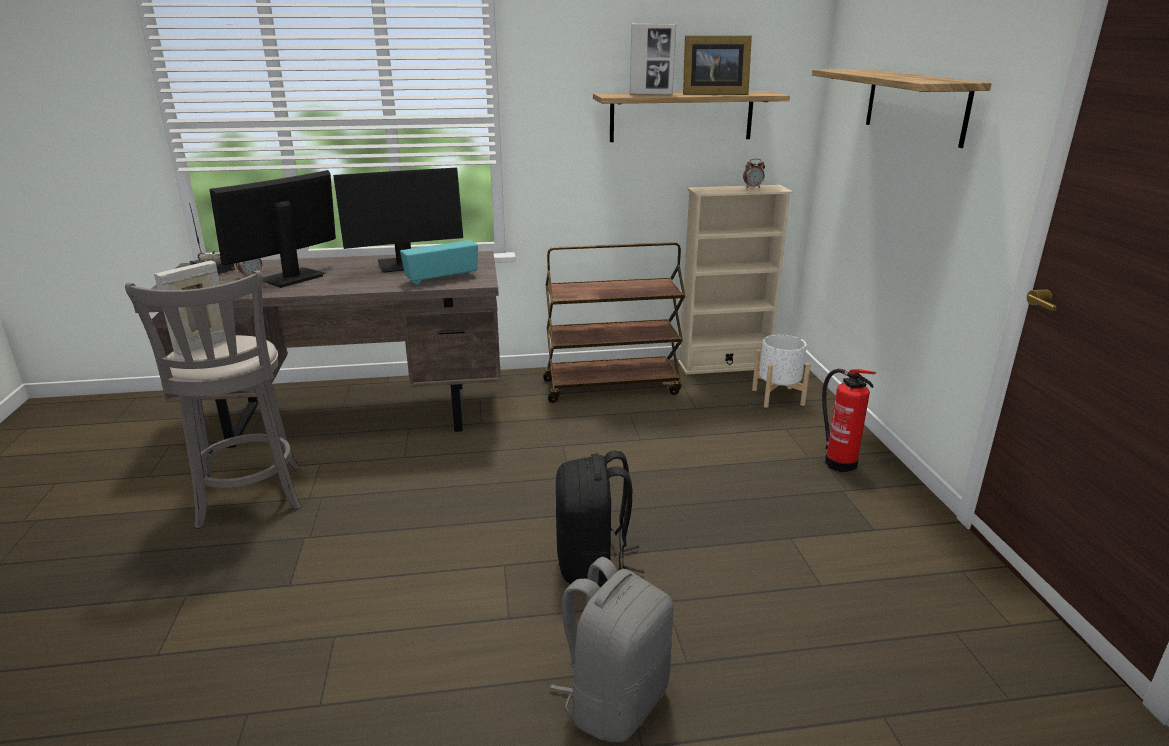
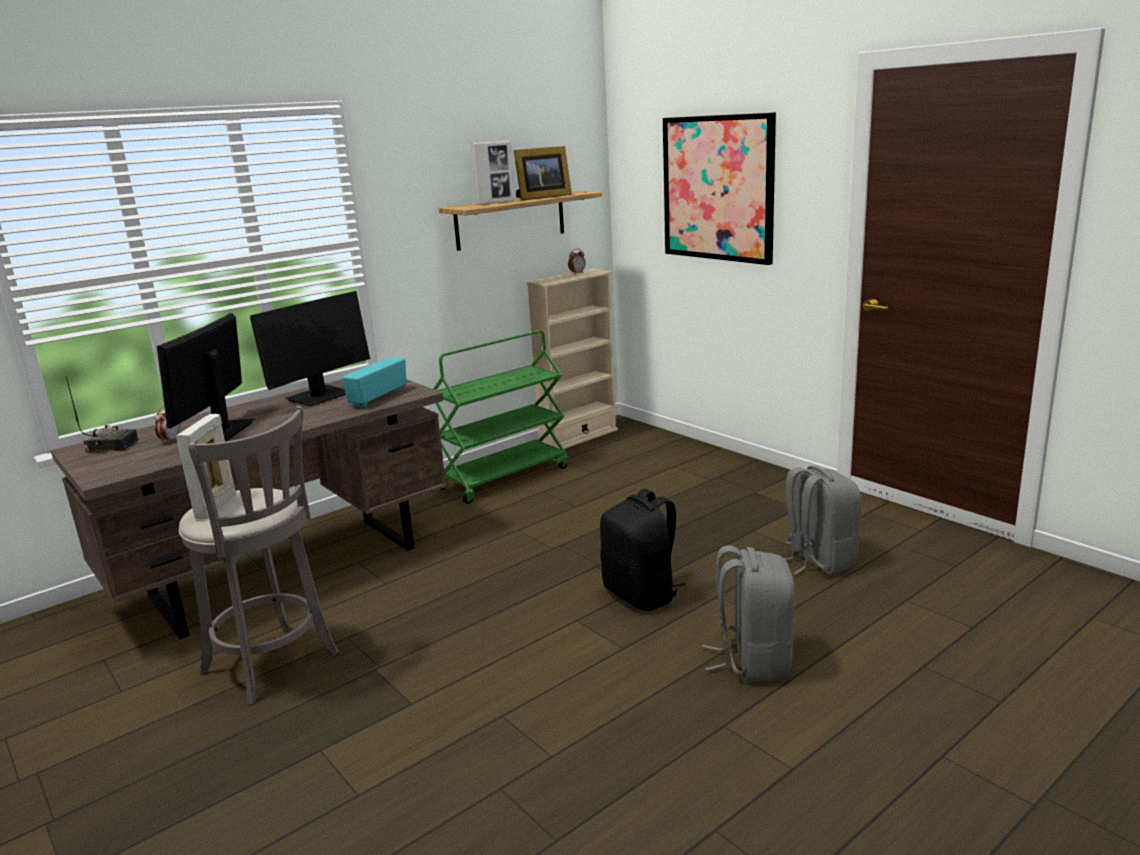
camera: 30 degrees left, 5 degrees down
brown cart [543,242,685,403] -> green cart [433,330,569,504]
white planter [752,334,811,408] -> none
shelf [812,69,992,148] -> picture [663,113,776,265]
fire extinguisher [822,369,876,472] -> none
none -> grey backpack [784,466,861,575]

